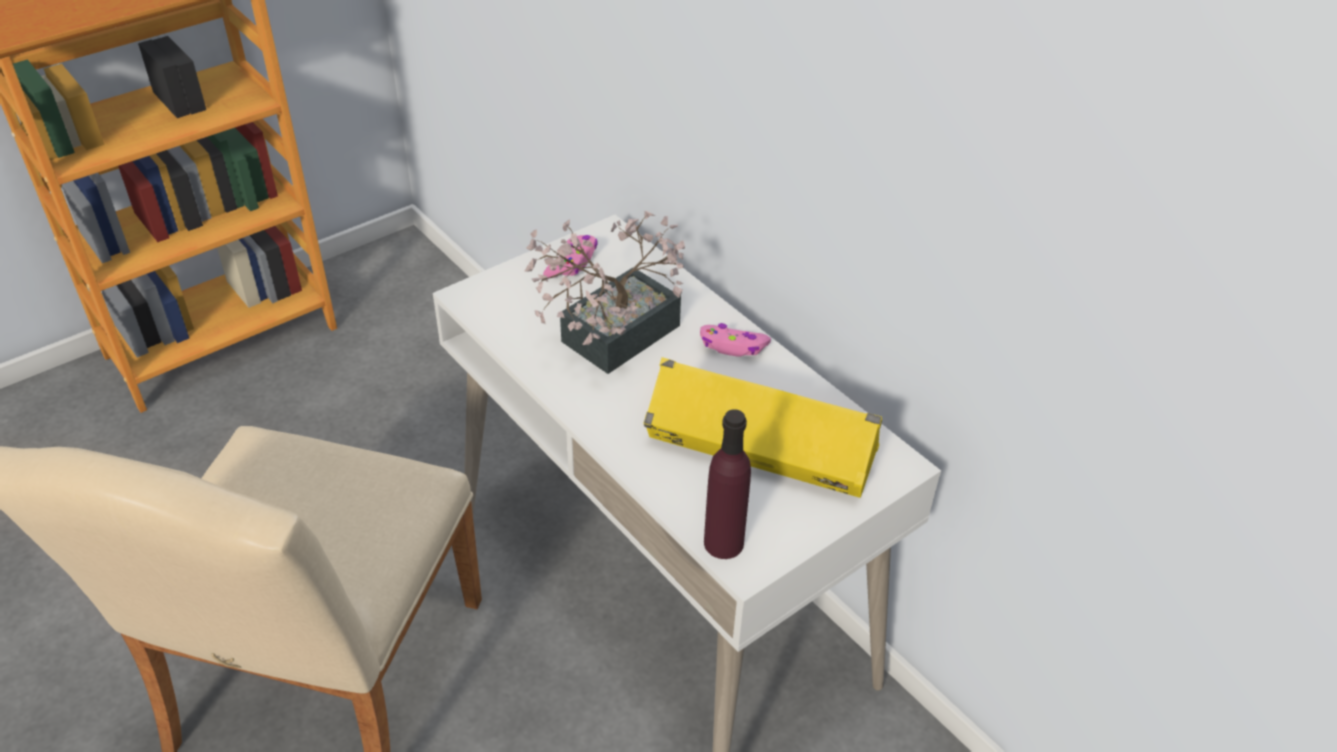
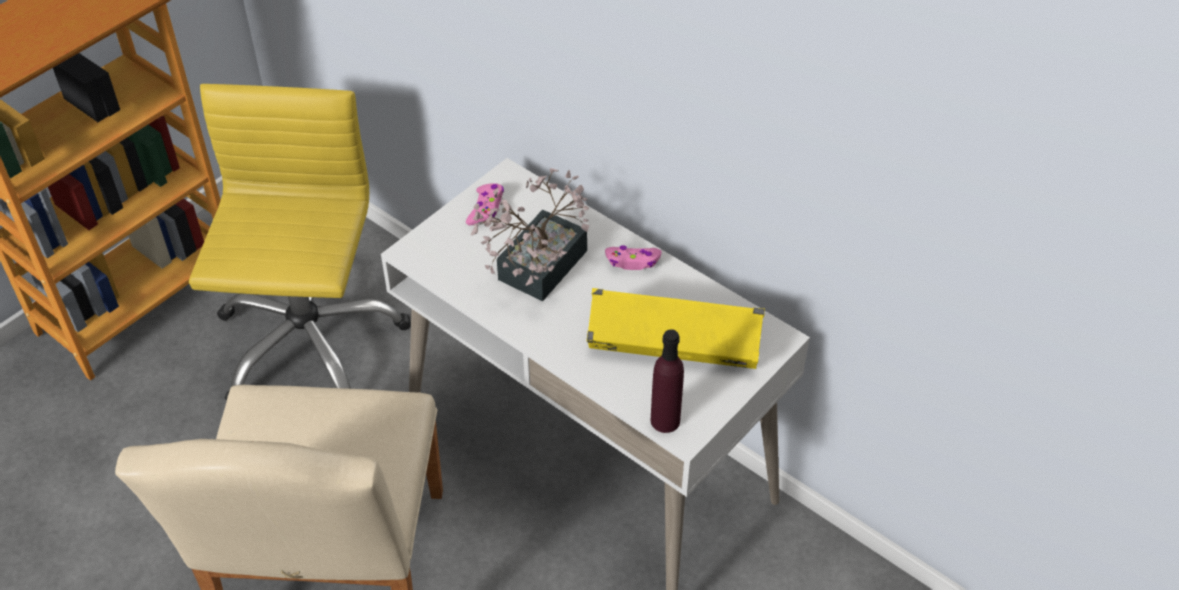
camera: 10 degrees left, 5 degrees up
none -> yellow office chair [189,84,411,400]

